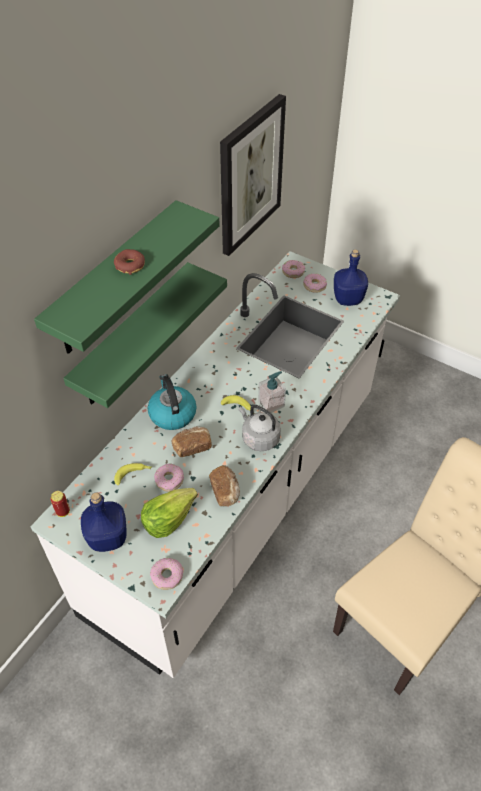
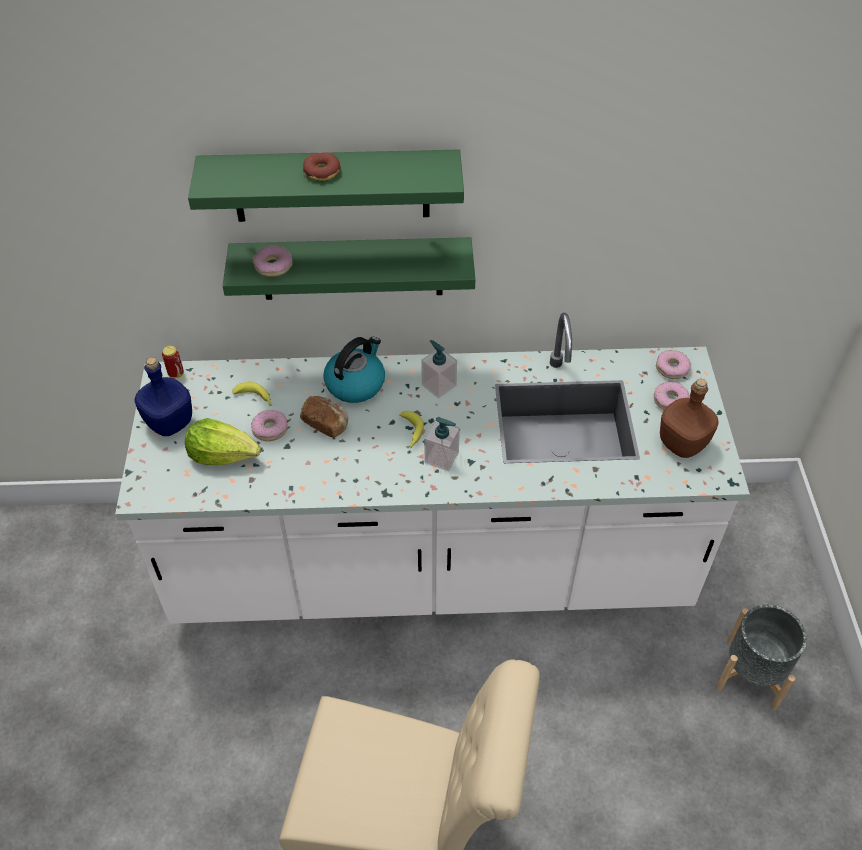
camera: 55 degrees right, 0 degrees up
donut [150,558,183,590] -> donut moved to [253,246,293,277]
bread [209,465,240,506] -> none
picture [220,94,286,256] -> none
grey kettle [239,405,281,451] -> none
blue bottle [334,250,368,306] -> brown bottle [660,379,719,458]
none -> soap dispenser [421,340,457,398]
none -> grey planter [716,604,807,710]

